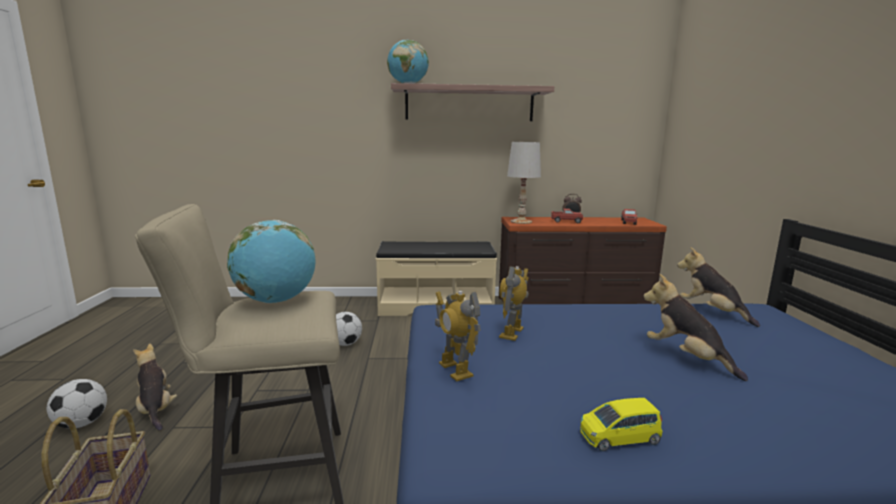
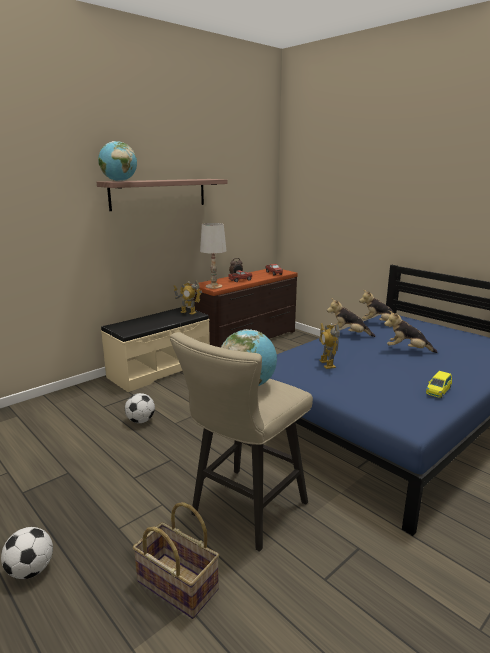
camera: 40 degrees left, 5 degrees up
plush toy [133,344,177,431] -> plush toy moved to [327,298,376,337]
toy robot [435,291,481,381] -> toy robot moved to [174,280,202,315]

